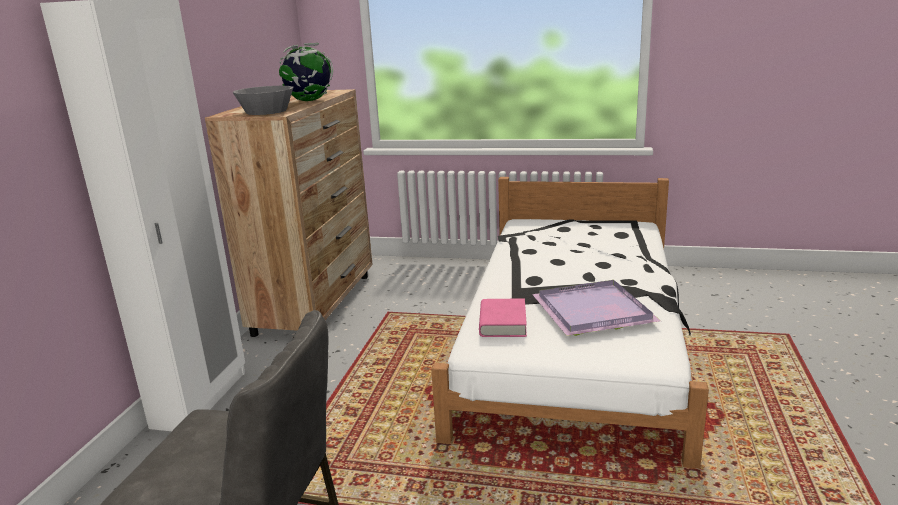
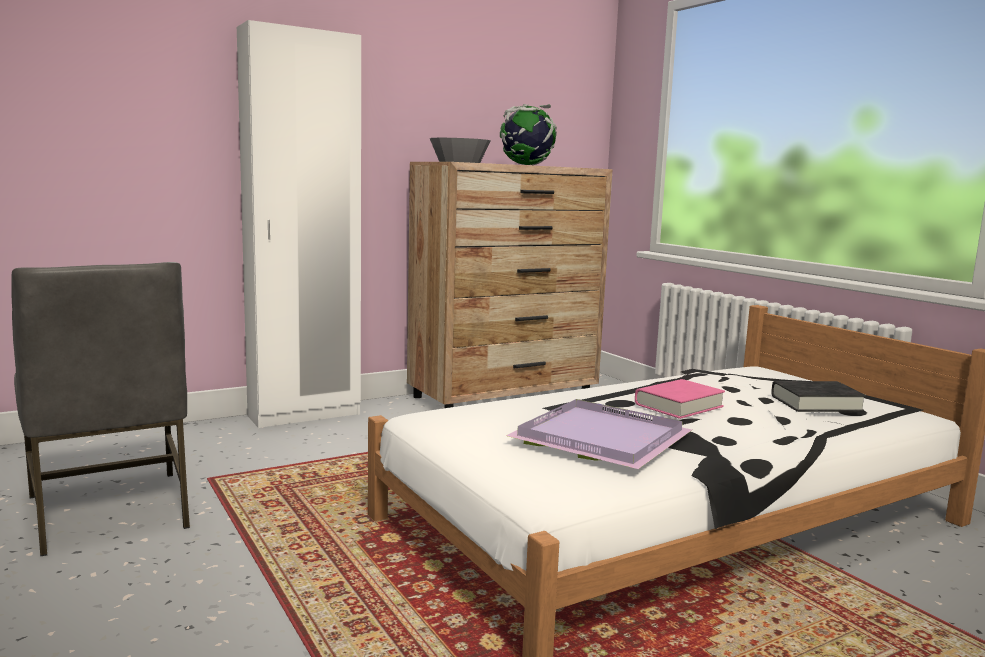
camera: 45 degrees right, 10 degrees down
pink book [479,298,527,337] -> pink book moved to [635,379,725,419]
none -> black book [771,381,866,412]

